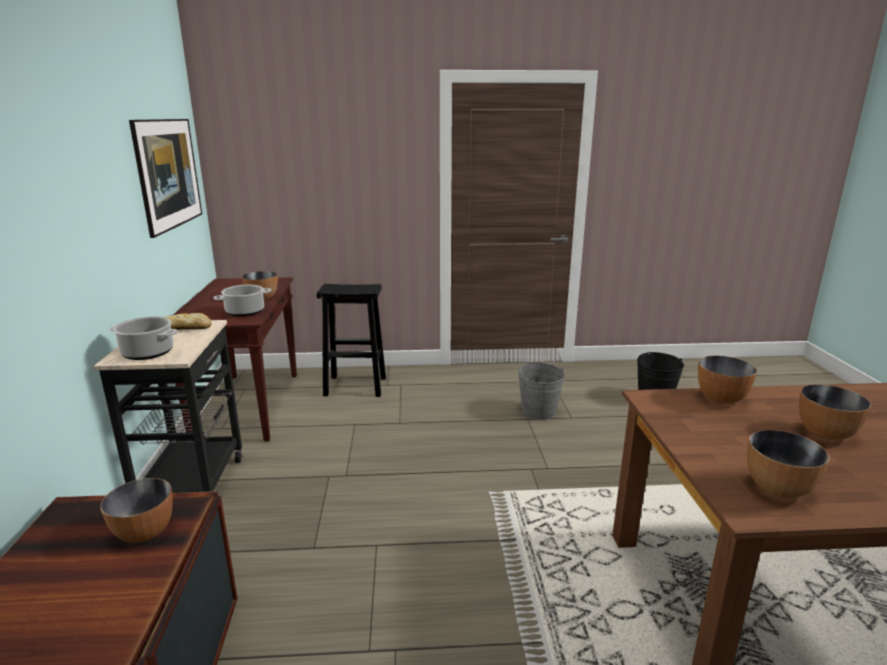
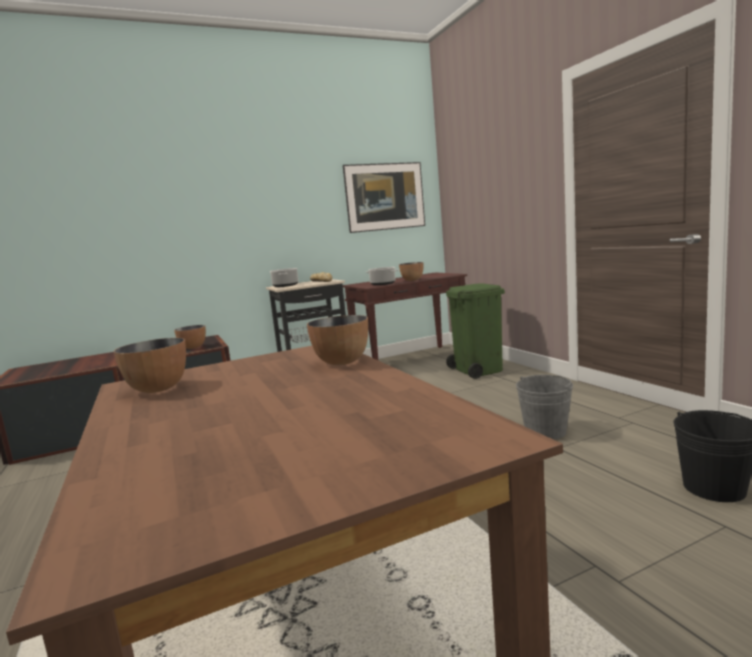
camera: 70 degrees right, 10 degrees down
black stool [317,284,386,397] -> green trash can [446,283,505,379]
bowl [799,384,871,440] -> none

